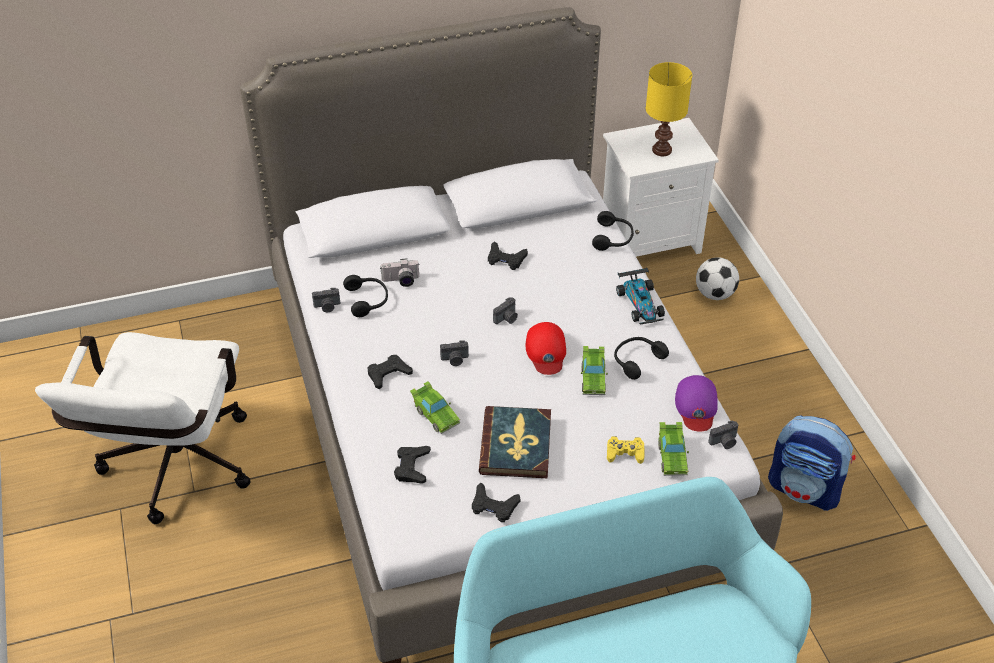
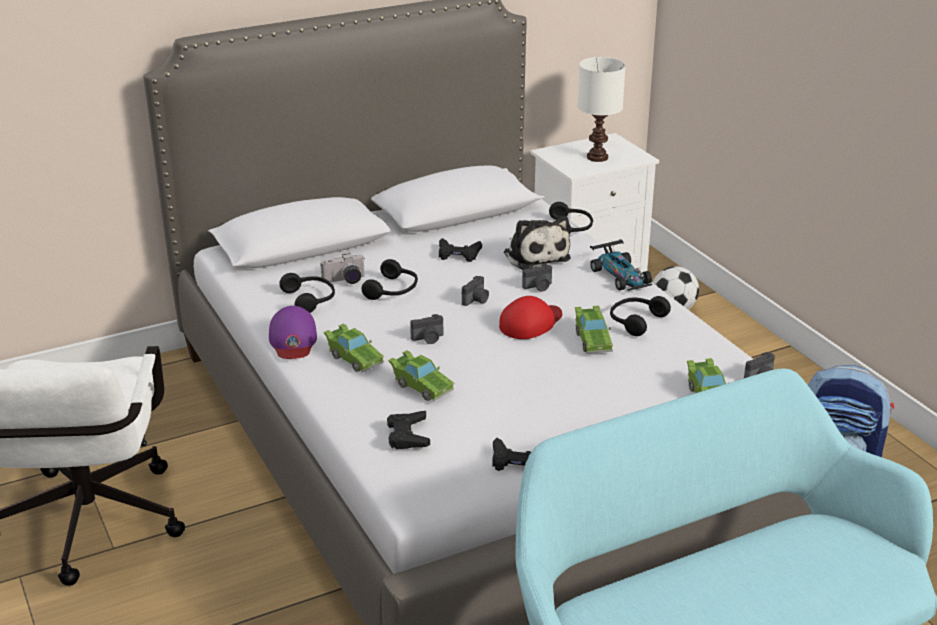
camera: 10 degrees left, 15 degrees down
camera [312,288,340,312] -> camera moved to [522,264,552,292]
black game controller [367,355,413,389] -> green toy car [323,324,384,373]
book [479,406,551,478] -> none
red cap [526,322,566,375] -> red cap turned 120 degrees counterclockwise [499,296,562,339]
yellow game controller [607,436,645,464] -> none
yellow table lamp [646,62,692,156] -> white table lamp [578,57,626,162]
purple cap [675,375,718,431] -> purple cap moved to [269,306,317,359]
none -> black headphones [361,259,418,300]
none -> plush toy [504,216,571,270]

